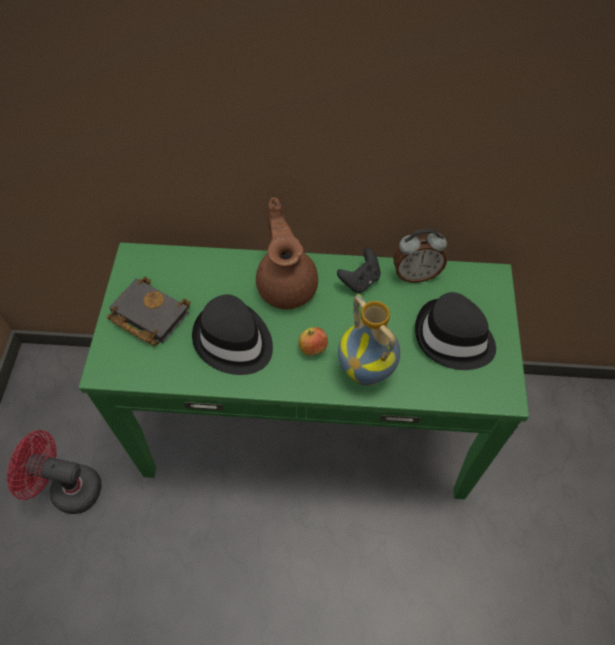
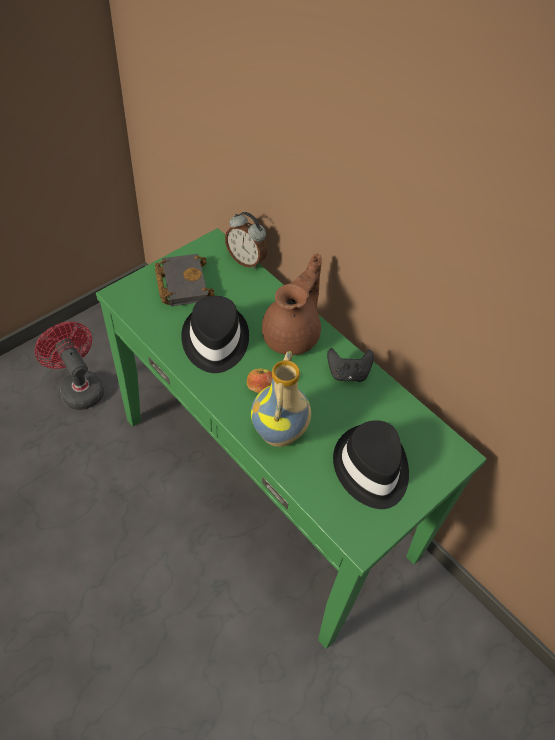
camera: 40 degrees right, 5 degrees down
alarm clock [393,229,447,283] -> alarm clock moved to [225,212,267,269]

